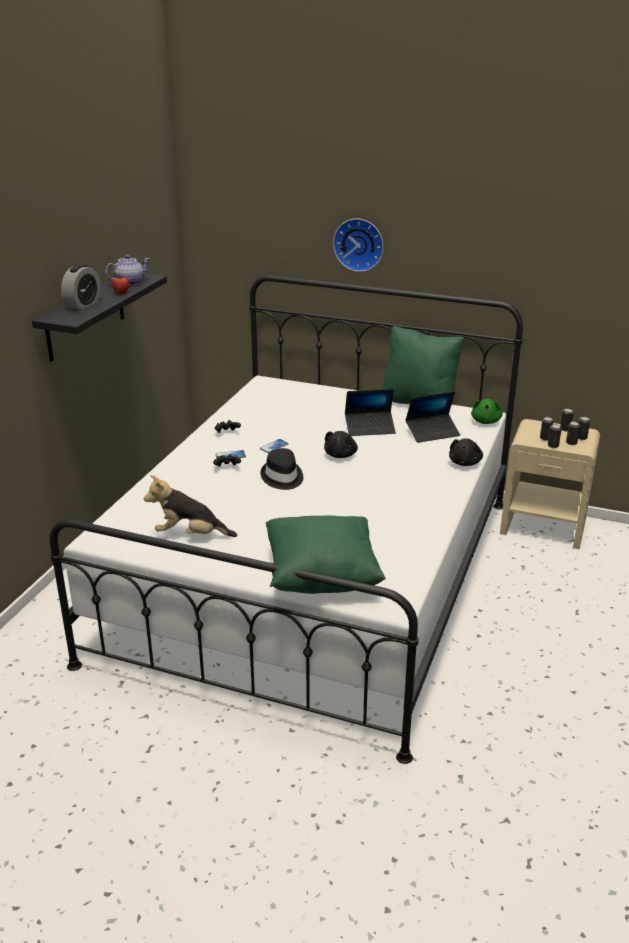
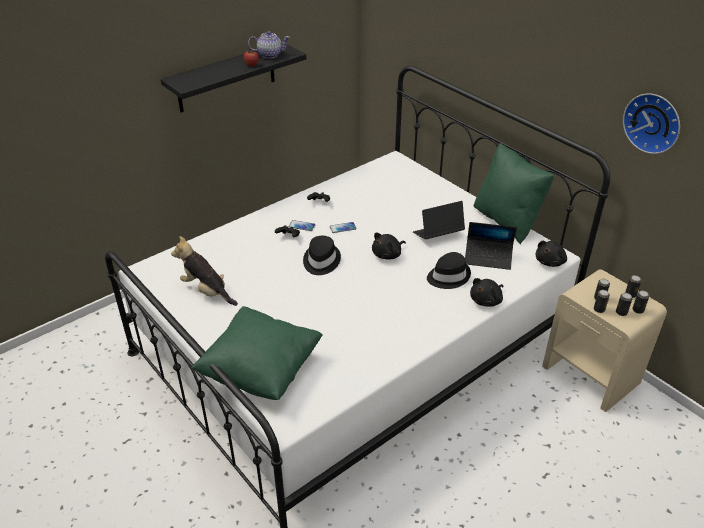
camera: 30 degrees right, 10 degrees up
alarm clock [61,264,101,310] -> none
wall clock [333,218,384,272] -> wall clock moved to [623,93,680,154]
laptop [345,389,396,436] -> laptop turned 135 degrees clockwise [413,201,465,240]
green plush toy [471,399,503,424] -> black plush toy [535,241,567,267]
none -> black hat [427,252,471,289]

